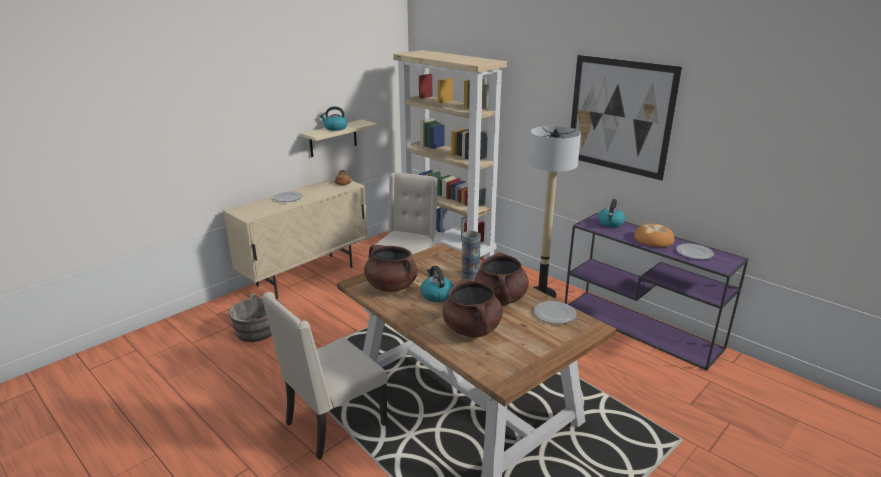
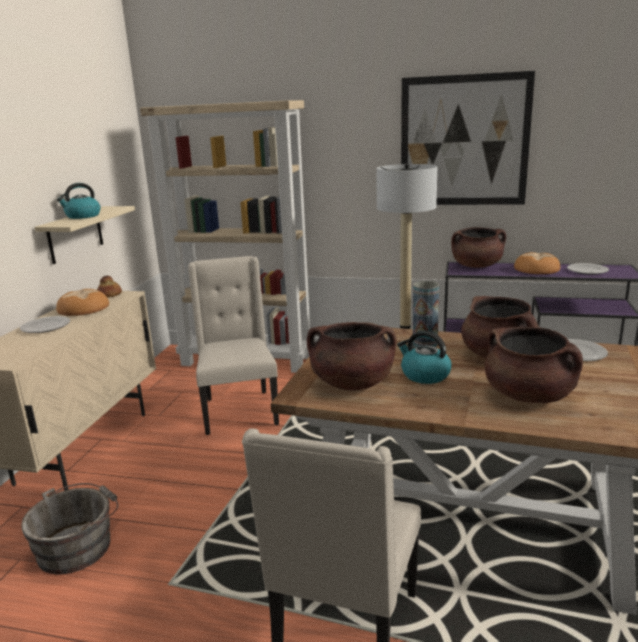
camera: 30 degrees left, 5 degrees down
kettle [598,199,626,227] -> brown cooking pot [451,227,506,268]
none -> bread [56,289,109,316]

